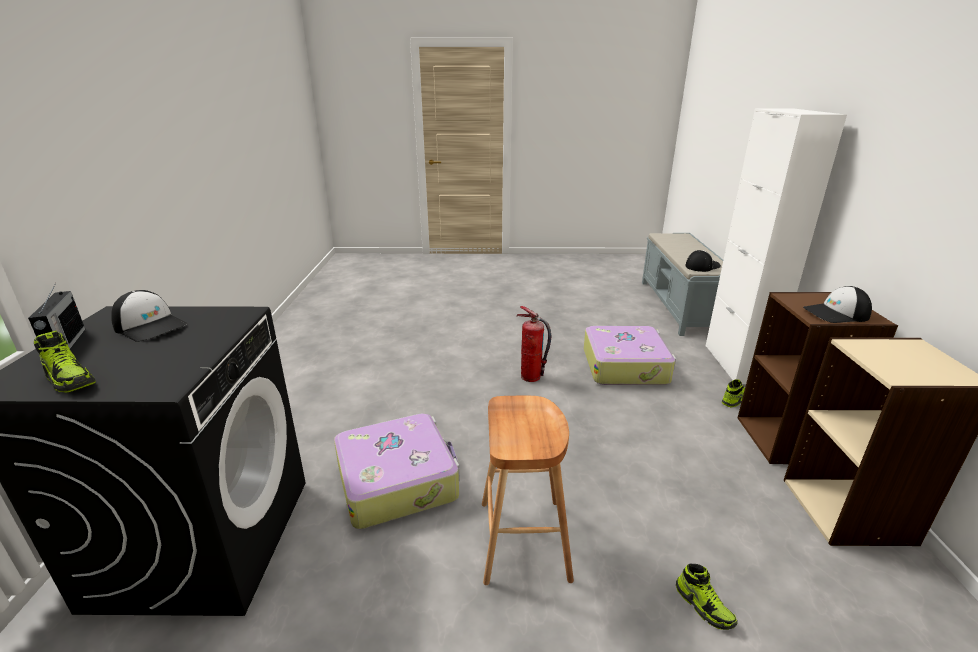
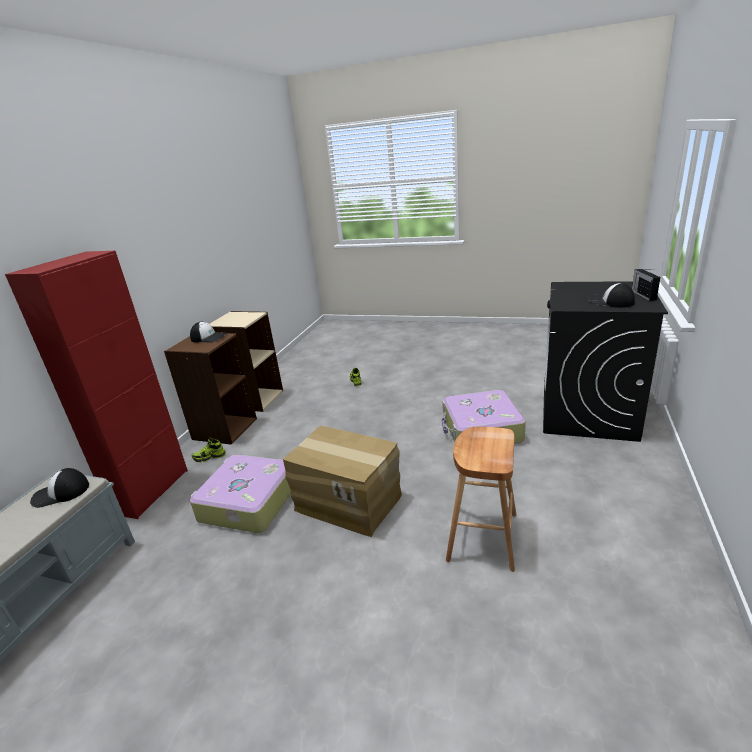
camera: 160 degrees left, 0 degrees up
shoe [33,331,96,393] -> none
brown stool [482,396,574,585] -> brown stool moved to [446,427,517,572]
fire extinguisher [517,306,551,382] -> cardboard box [283,426,402,537]
white cabinet [705,108,847,384] -> red cabinet [5,251,188,519]

